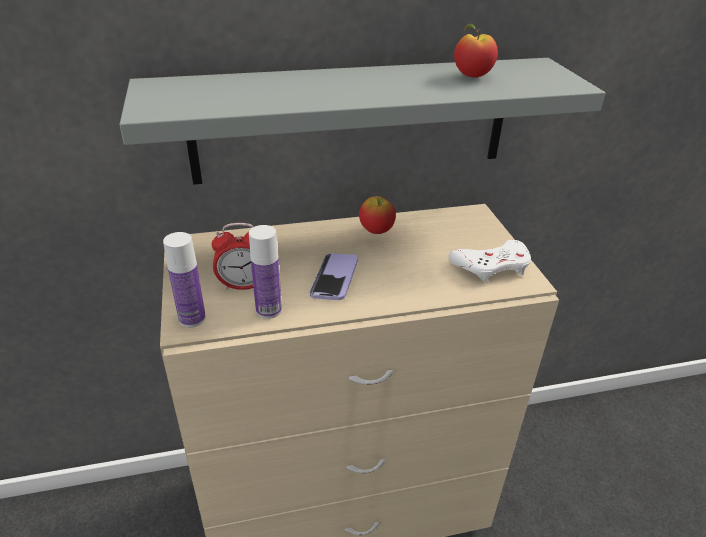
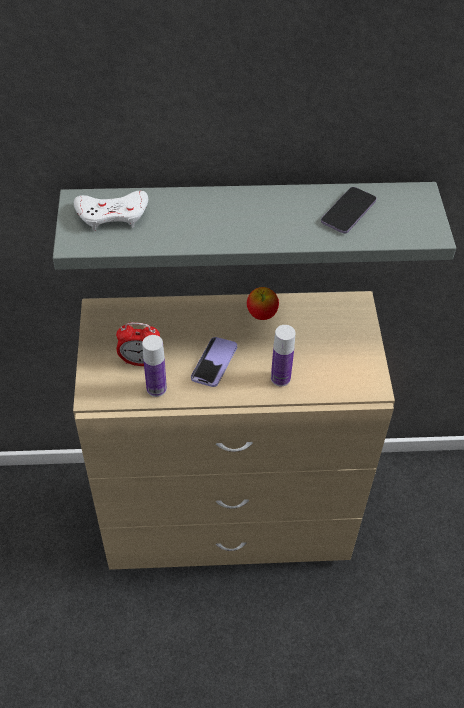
camera: 10 degrees right, 15 degrees up
bottle [163,232,206,327] -> bottle moved to [271,325,296,386]
white game controller [449,240,531,283] -> white game controller moved to [74,191,148,231]
apple [454,23,498,78] -> phone [321,187,377,234]

